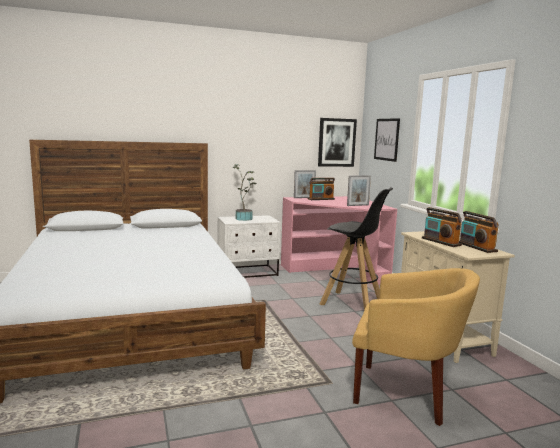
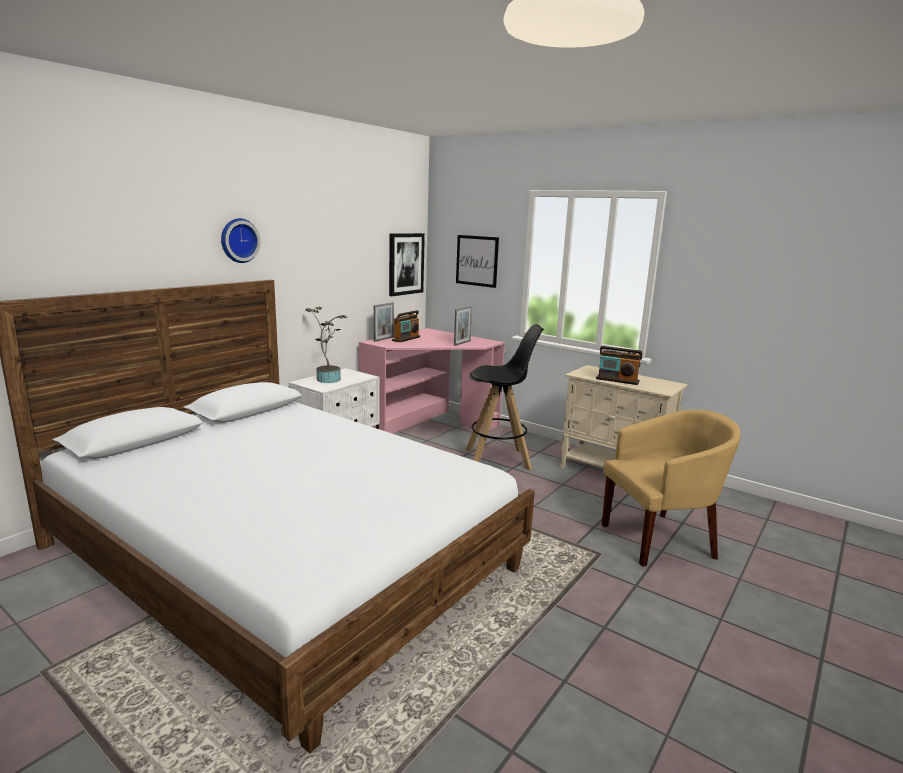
camera: 35 degrees left, 5 degrees up
radio [459,211,499,253] -> none
none -> wall clock [221,218,260,263]

